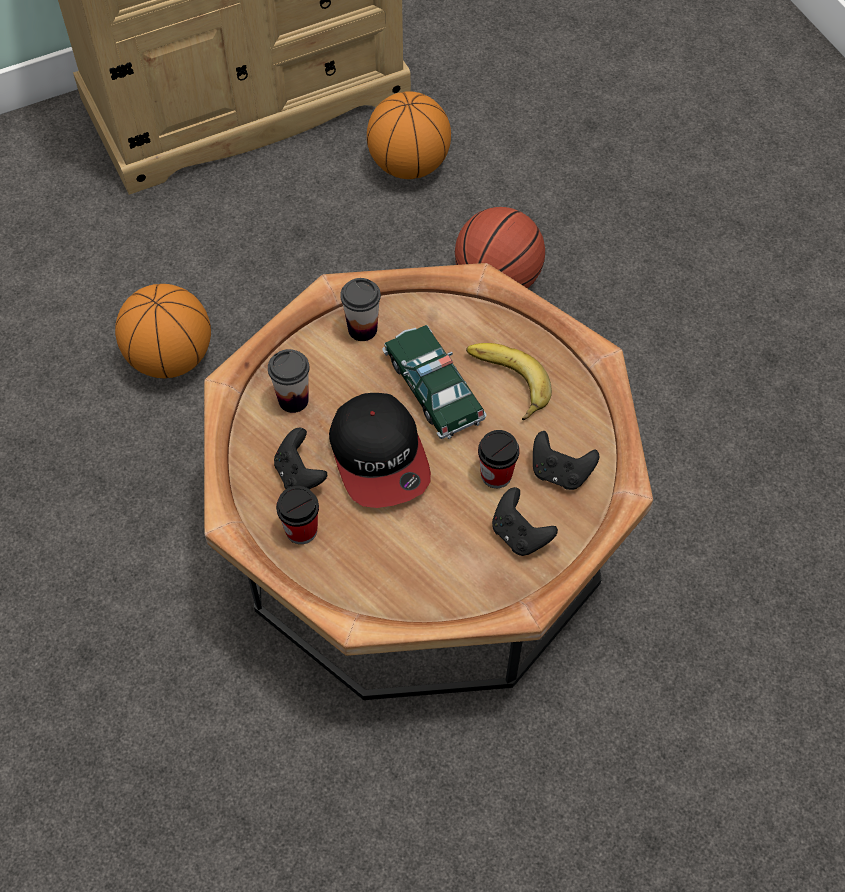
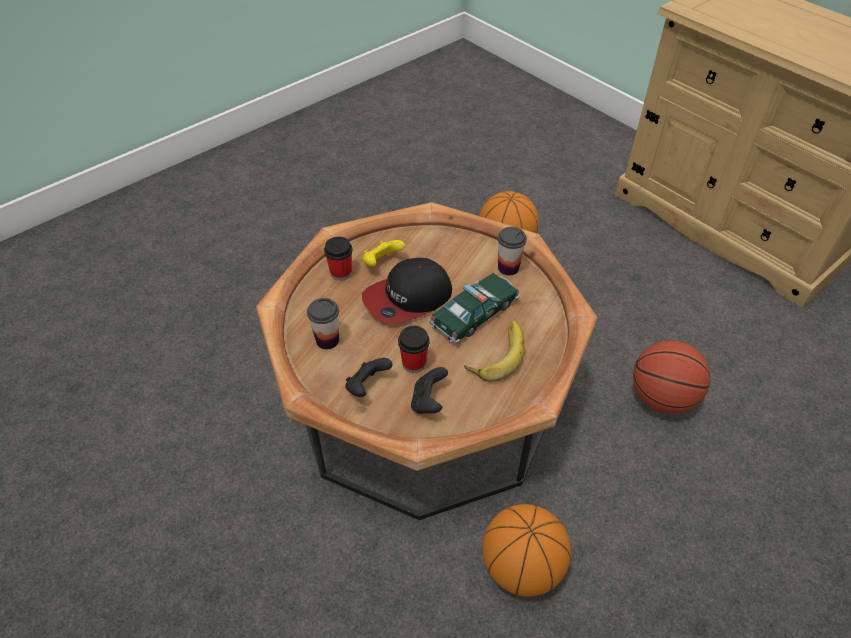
camera: 75 degrees right, 10 degrees down
cup [268,349,310,413] -> cup moved to [307,298,339,349]
black game controller [274,427,327,489] -> yellow game controller [362,240,405,266]
basketball [367,91,451,179] -> basketball moved to [482,504,571,597]

